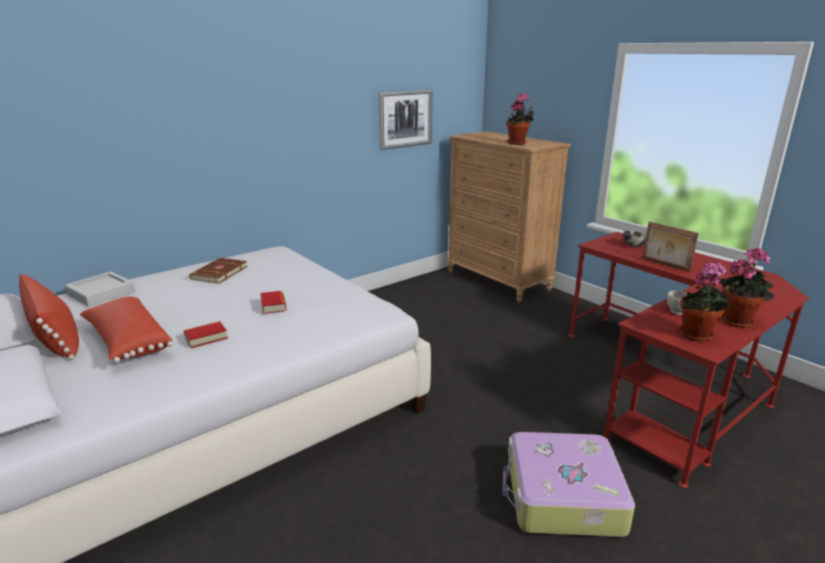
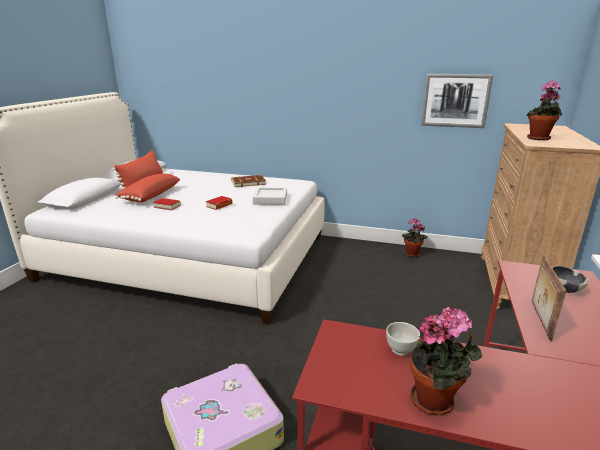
camera: 55 degrees right, 0 degrees up
grey tray [65,271,135,307] -> grey tray moved to [253,187,287,205]
potted plant [679,261,731,342] -> potted plant moved to [402,218,428,257]

